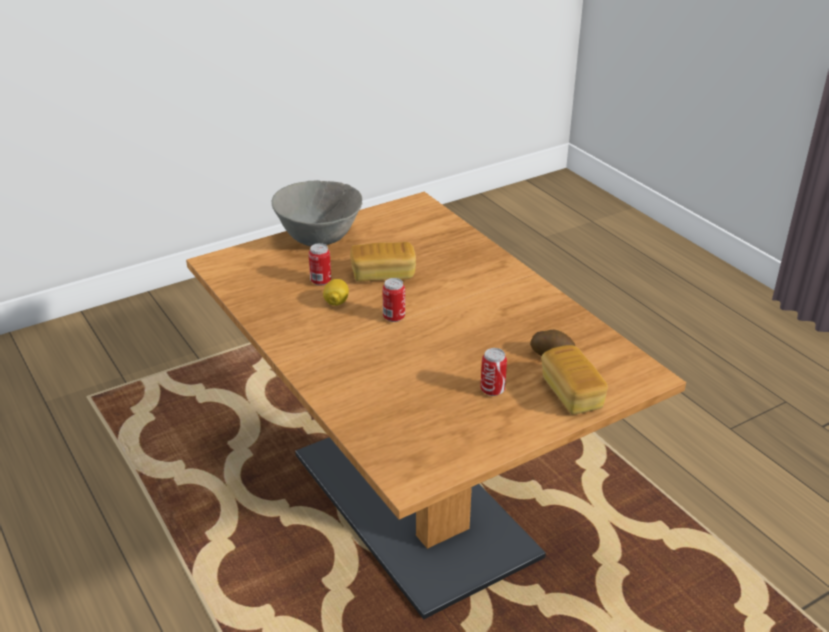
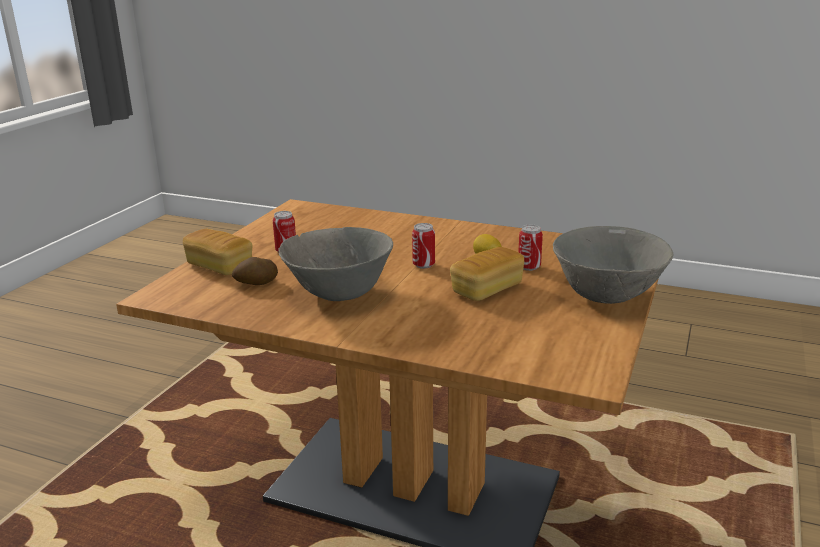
camera: 145 degrees right, 10 degrees down
none -> grey bowl [278,227,393,301]

